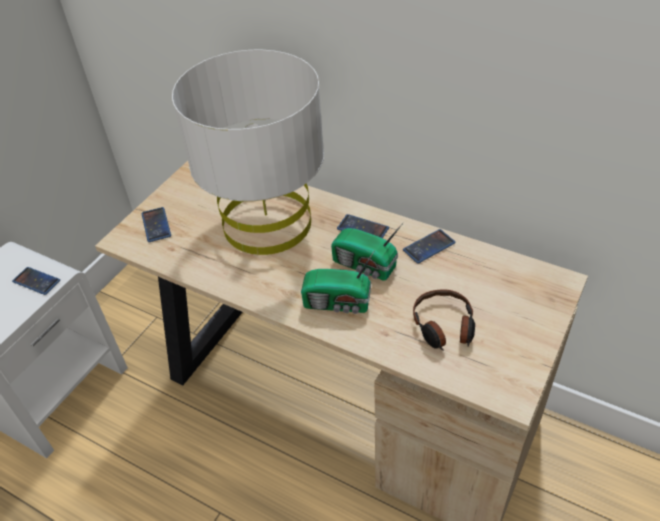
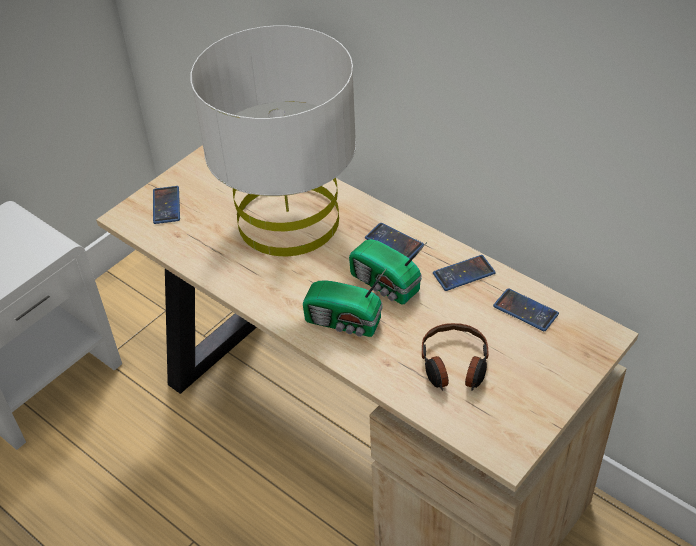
camera: 10 degrees right, 0 degrees up
phone [12,267,60,295] -> phone moved to [493,288,559,331]

